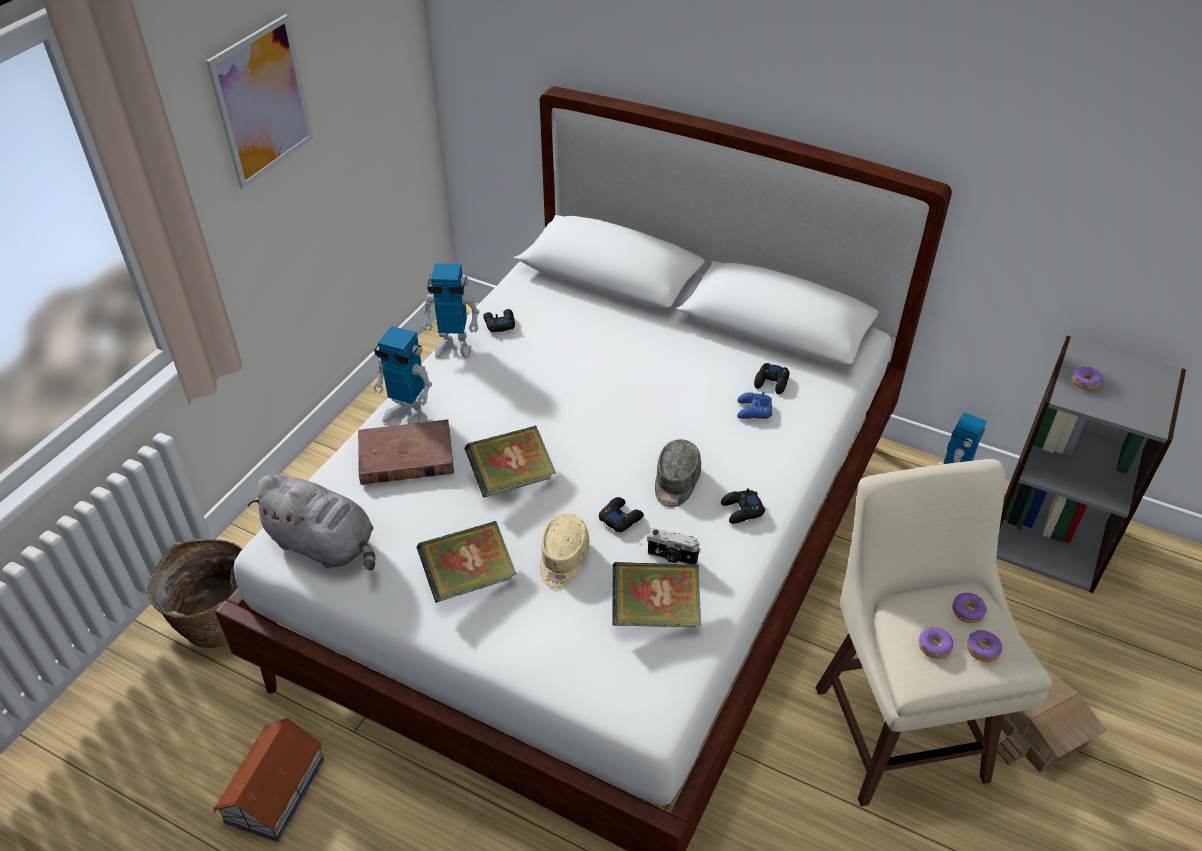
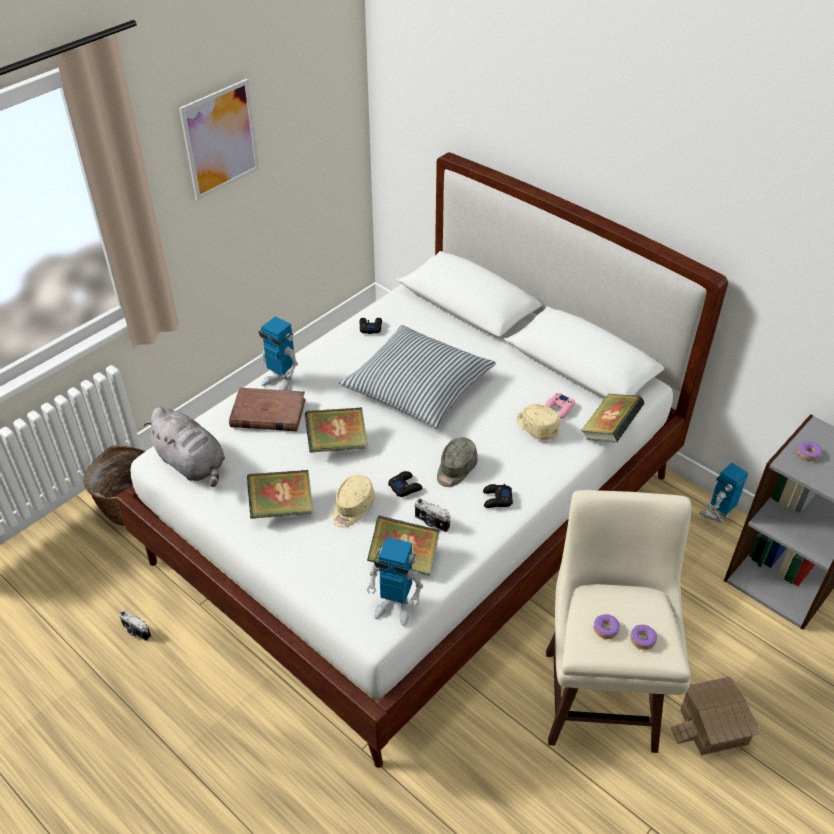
camera: 15 degrees right, 0 degrees up
toy house [213,718,324,842] -> camera [119,610,151,641]
toy robot [423,263,479,359] -> toy robot moved to [367,537,423,626]
blue game controller [737,392,772,419] -> beige cap [516,404,560,440]
black game controller [754,363,790,394] -> pink game controller [545,393,575,419]
donut [952,592,987,623] -> none
none -> pillow [338,325,496,428]
none -> book [581,394,645,443]

